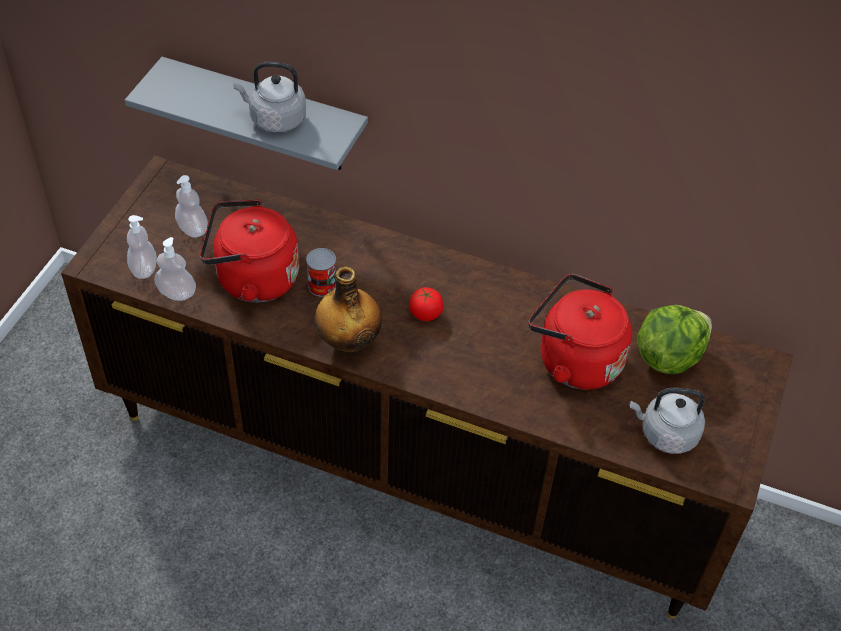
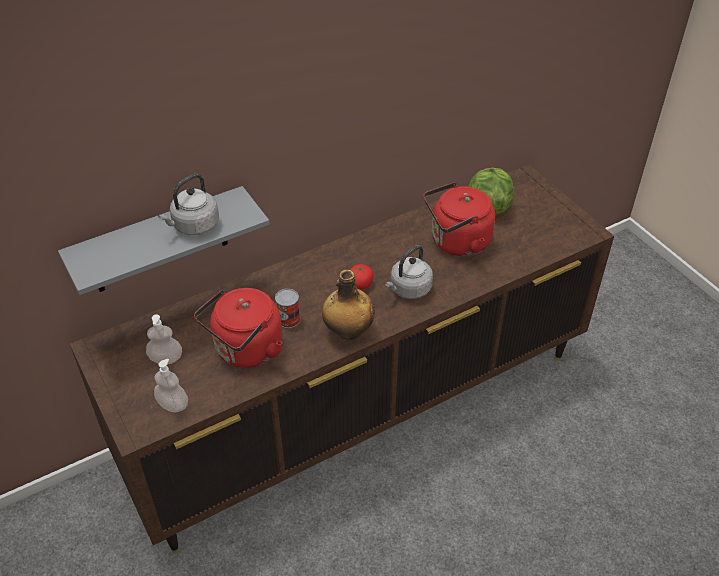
camera: 50 degrees left, 5 degrees down
soap dispenser [154,237,196,301] -> none
grey kettle [630,388,705,454] -> grey kettle moved to [385,245,433,299]

